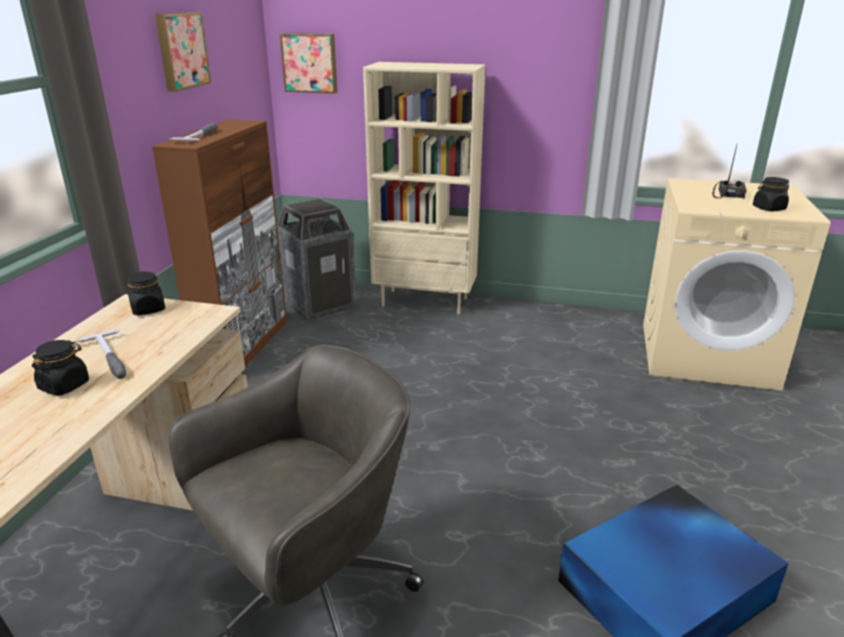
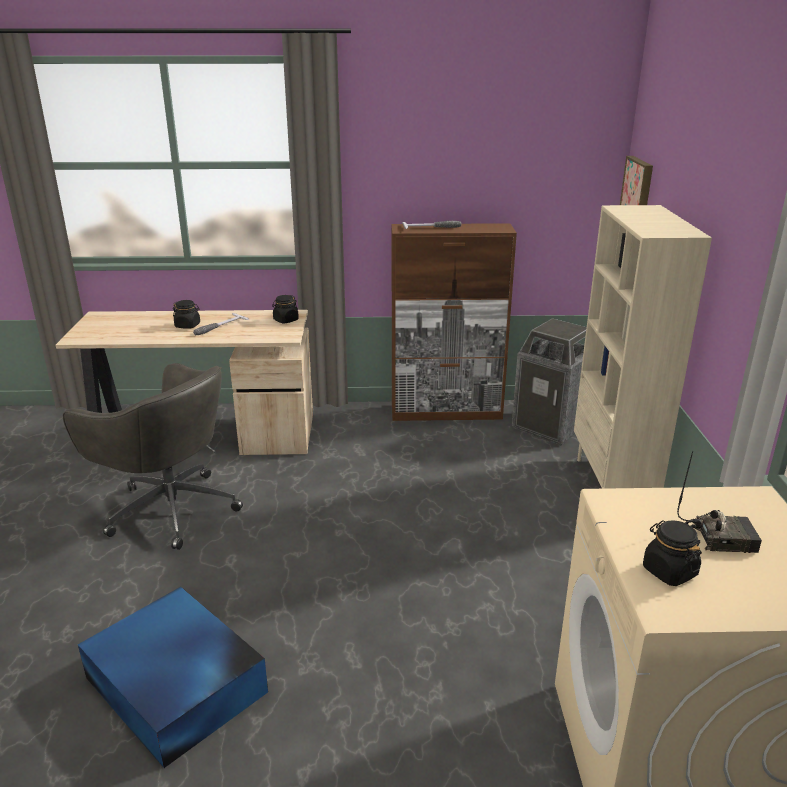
camera: 75 degrees right, 0 degrees up
picture [155,12,211,92] -> none

